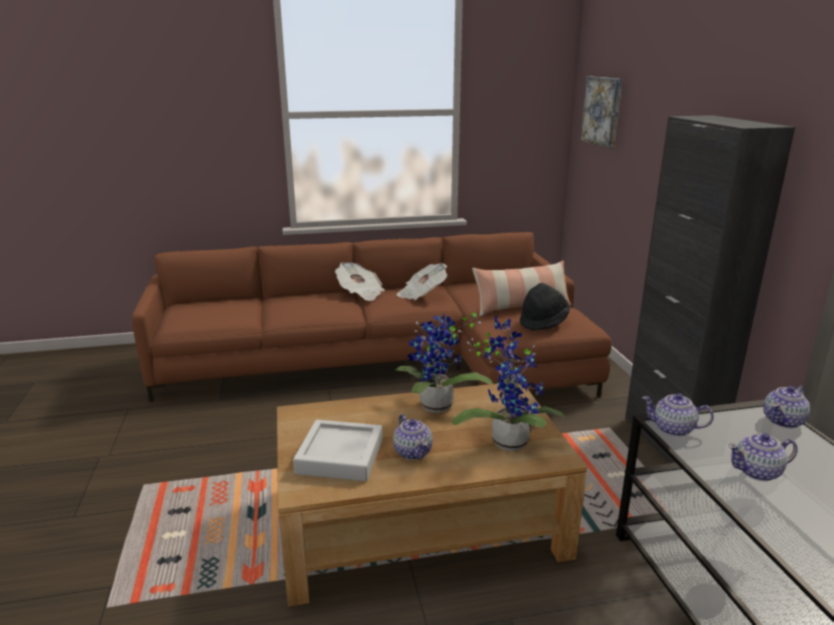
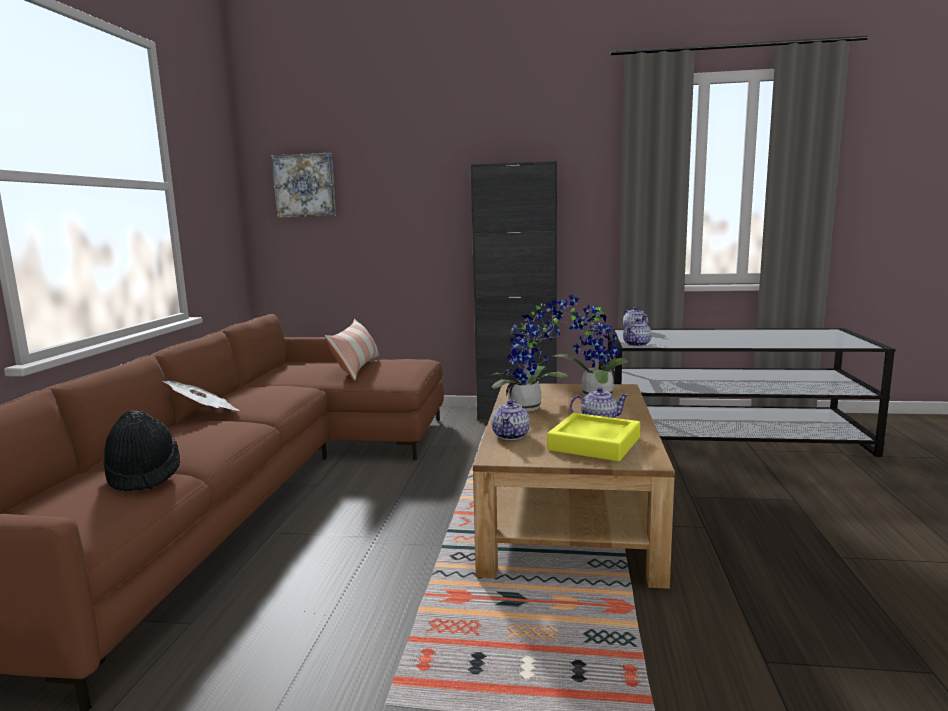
camera: 70 degrees left, 10 degrees down
grey tray [293,420,383,481] -> yellow tray [547,413,640,462]
newspaper [397,263,447,300] -> none
black hat [520,283,570,331] -> black hat moved to [104,410,180,492]
teapot [728,433,797,481] -> teapot moved to [491,400,530,440]

